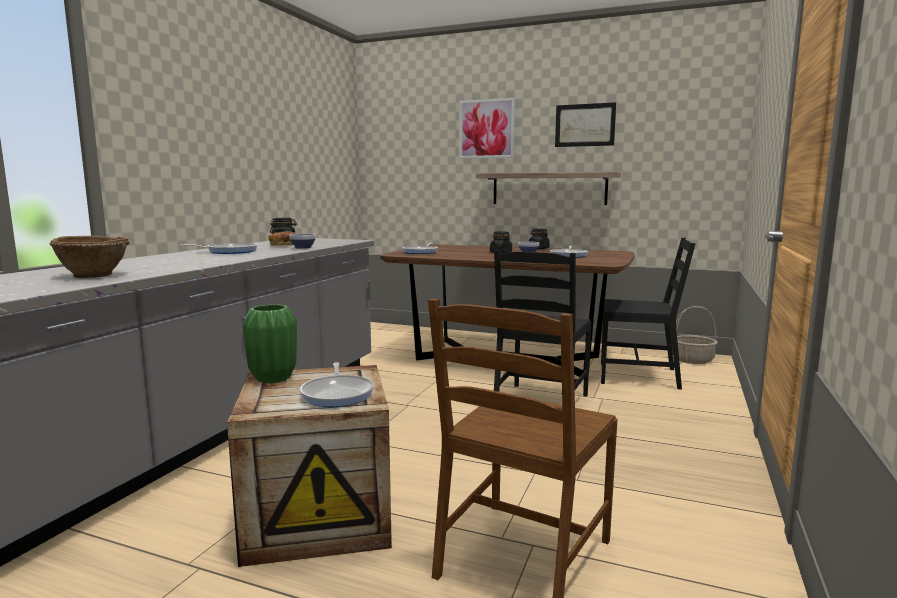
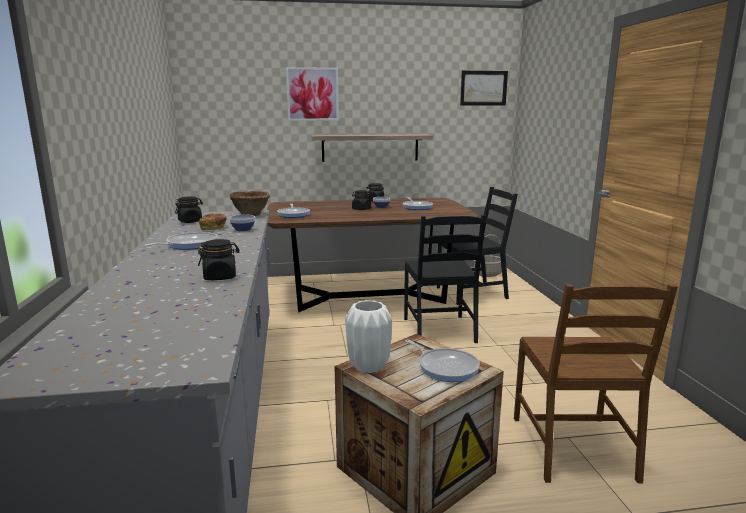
camera: 30 degrees left, 5 degrees up
brown bowl [49,236,129,278] -> brown bowl moved to [230,190,270,216]
green vase [243,304,297,383] -> white vase [345,300,392,373]
picture [555,102,616,147] -> picture moved to [460,71,508,106]
none -> black jar [198,239,240,280]

